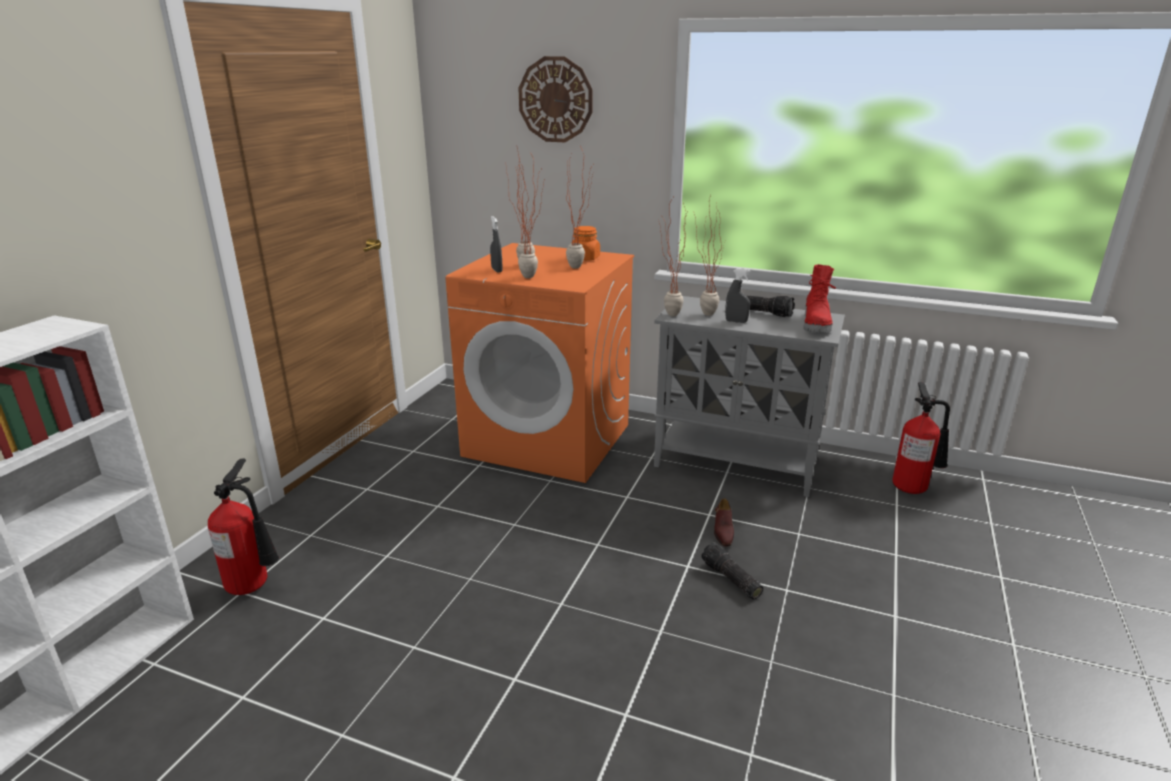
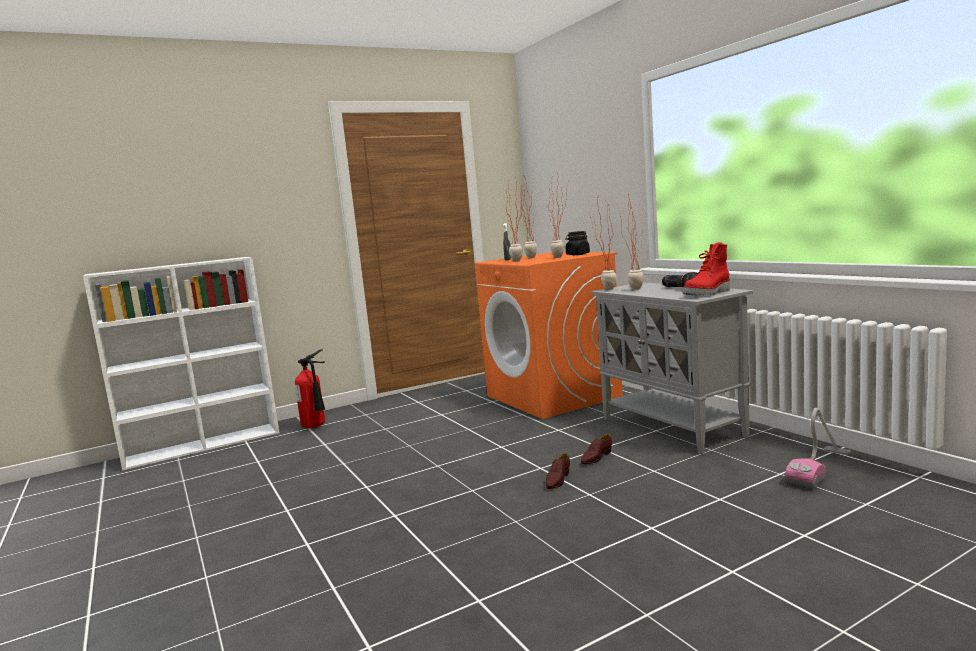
camera: 40 degrees right, 15 degrees down
wall clock [518,56,592,142] -> none
orange jar [573,226,600,260] -> black jar [565,231,590,255]
flashlight [701,542,763,599] -> brown shoe [546,453,570,489]
grey spray bottle [725,268,751,323] -> none
fire extinguisher [892,382,950,494] -> vacuum cleaner [785,408,851,488]

